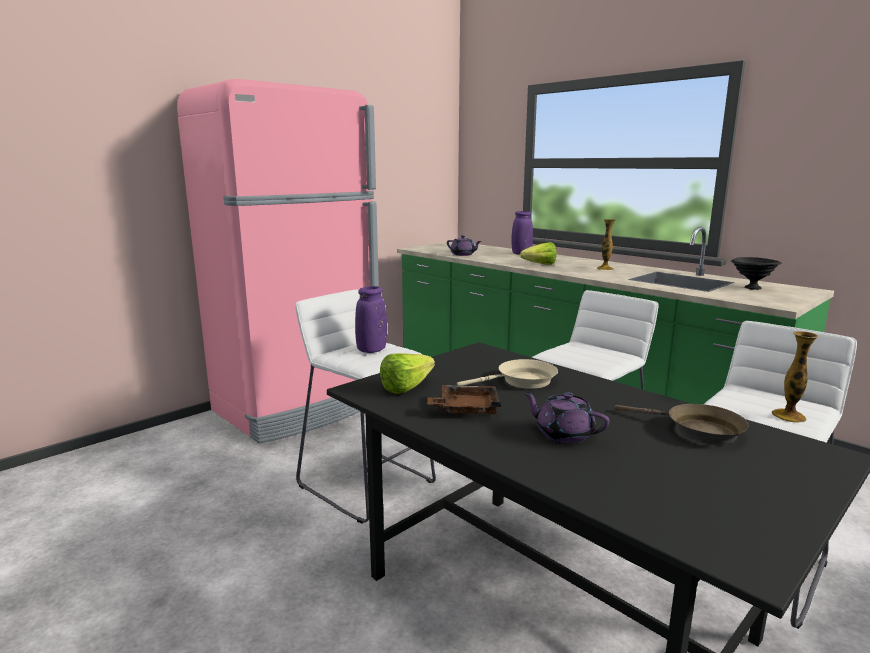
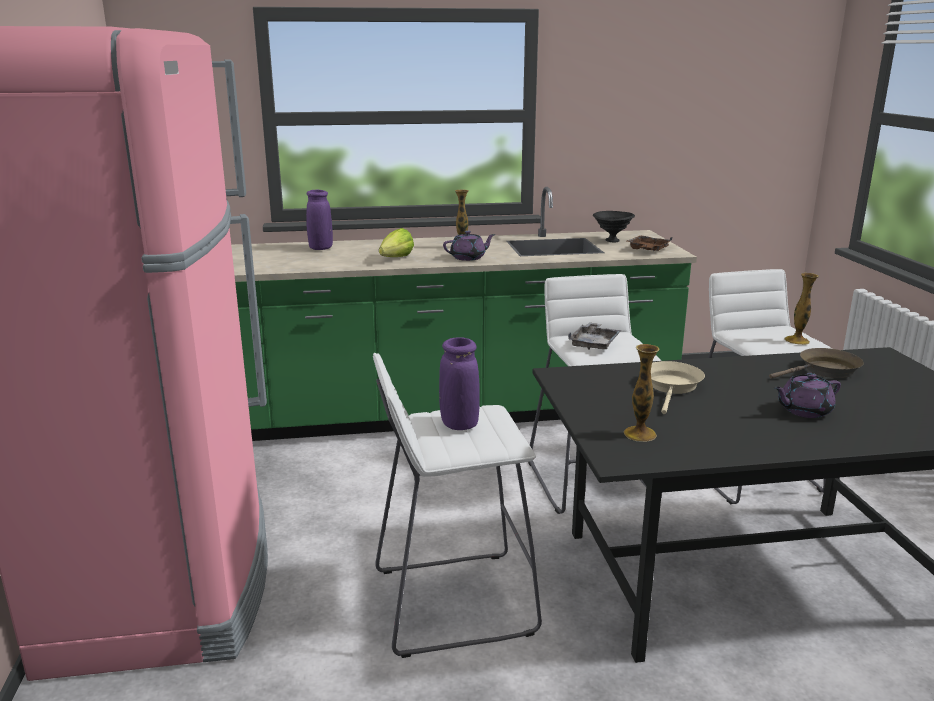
camera: 55 degrees left, 5 degrees up
lettuce [380,353,435,394] -> vase [624,344,660,442]
brown tray [427,385,501,414] -> brown tray moved to [627,235,672,251]
purple teapot [447,235,481,256] -> purple teapot moved to [443,231,495,261]
none -> grey tray [568,322,621,350]

